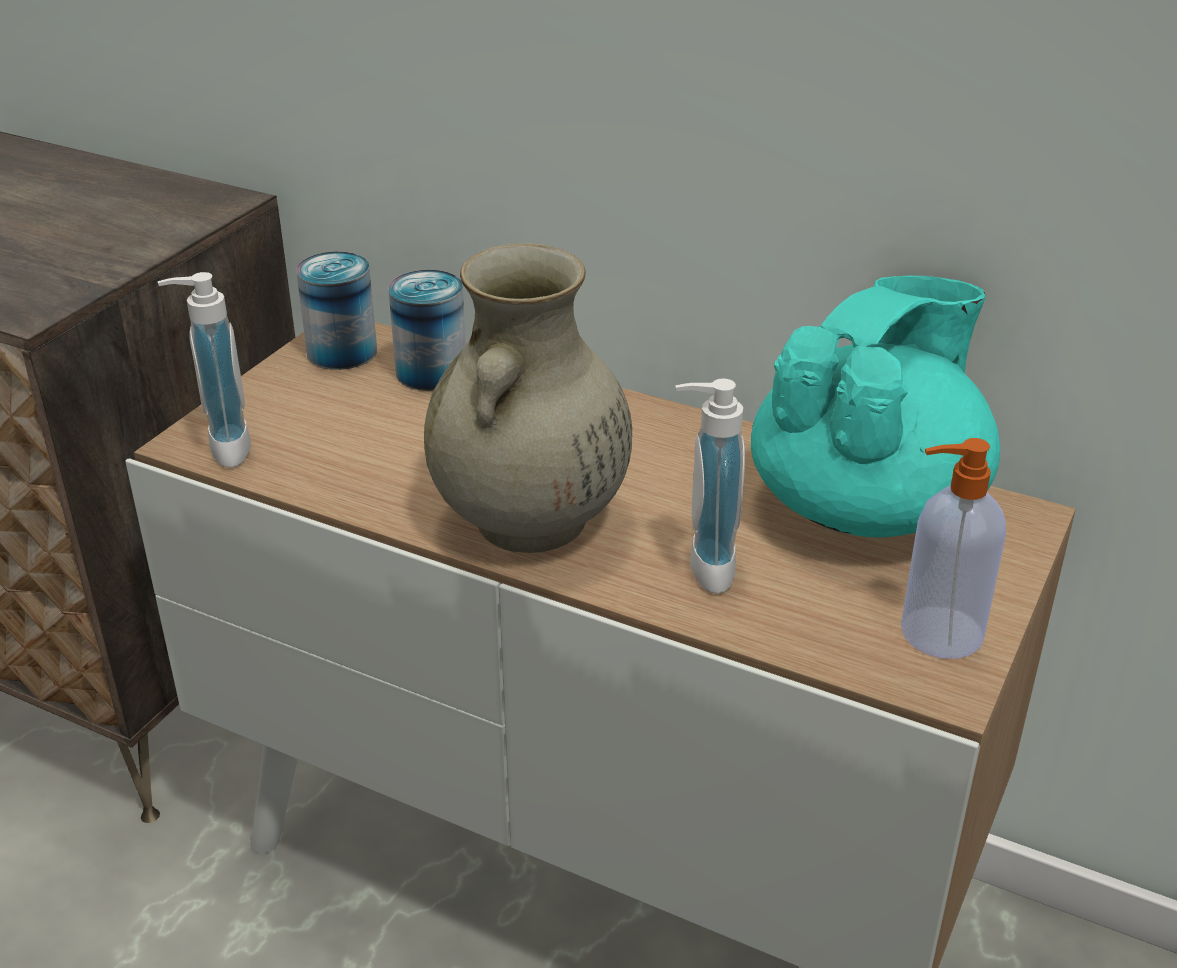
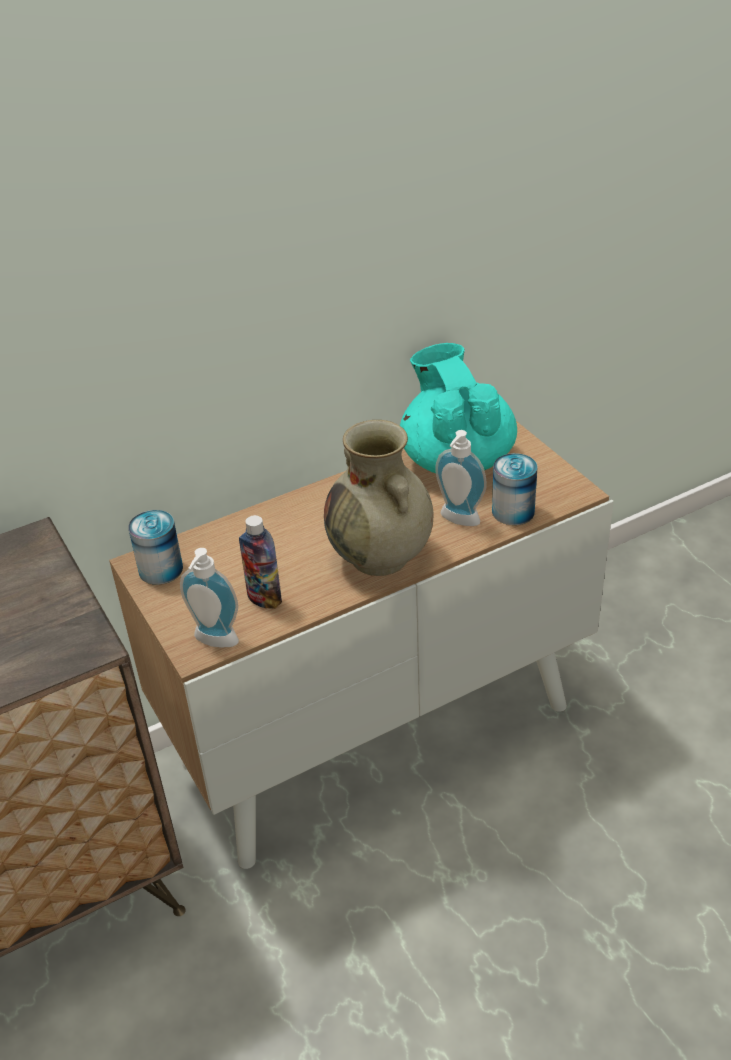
camera: 55 degrees left, 5 degrees up
can [388,270,466,391] -> can moved to [492,453,538,525]
soap dispenser [901,438,1006,659] -> none
none -> bottle [239,515,282,609]

